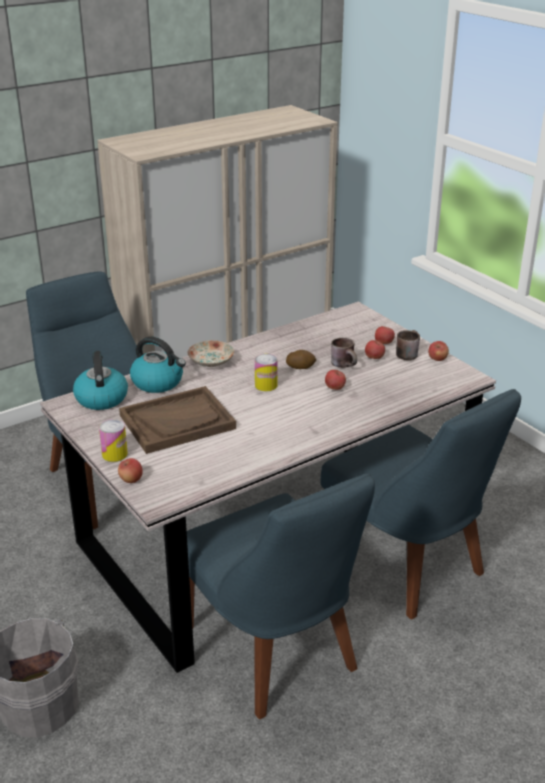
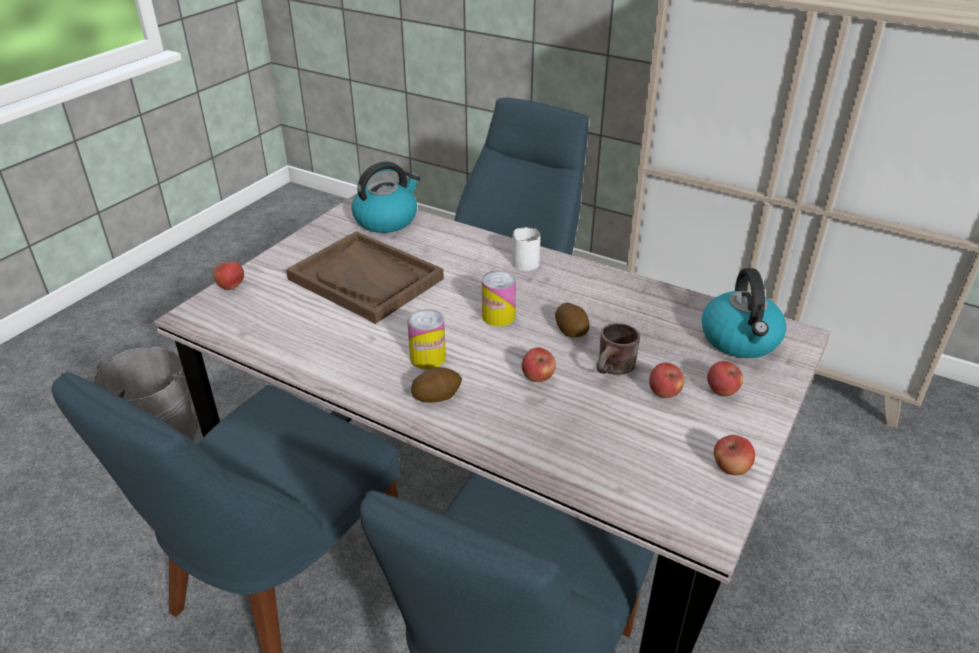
camera: 65 degrees right, 5 degrees up
can [99,419,128,462] -> can moved to [407,309,446,369]
kettle [130,337,186,393] -> kettle moved to [702,268,787,358]
plate [187,340,234,367] -> white mug [512,227,541,271]
brown mug [396,330,420,360] -> none
none -> potato [411,367,462,403]

